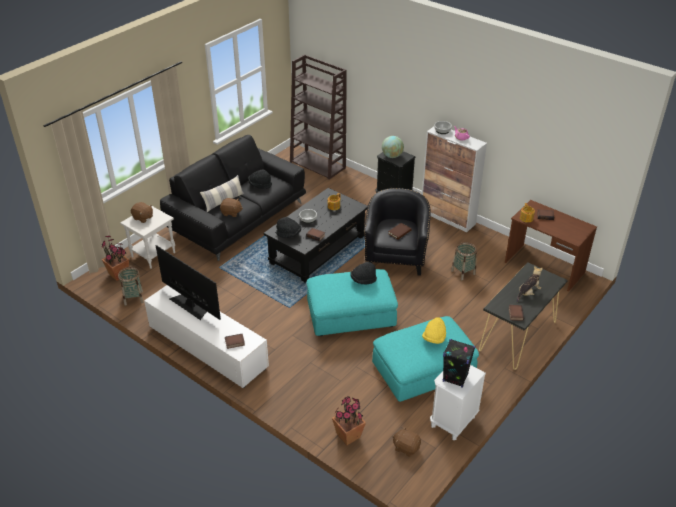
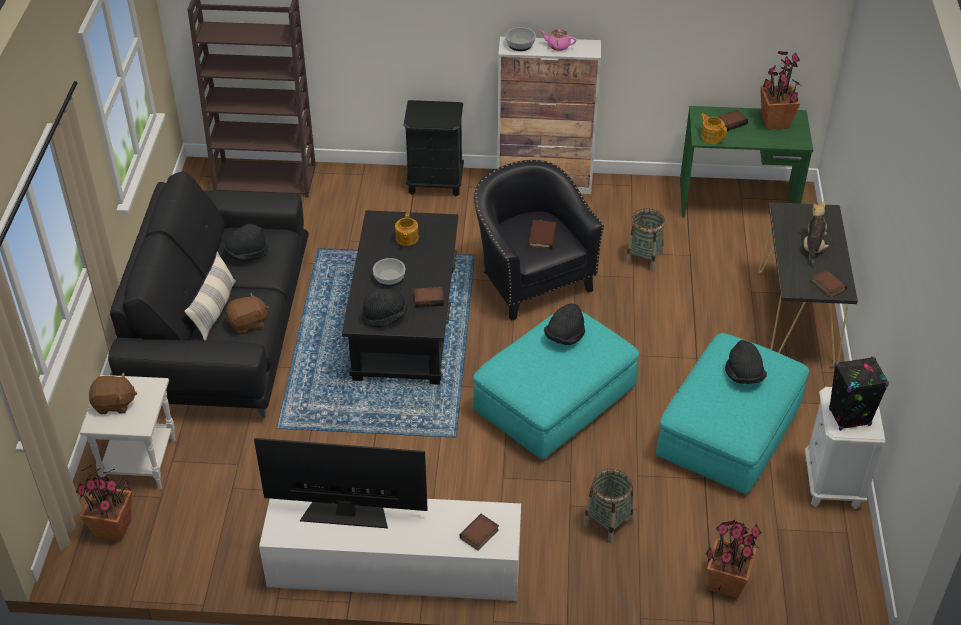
camera: 35 degrees left, 5 degrees up
basket [118,267,143,306] -> basket moved to [584,468,633,543]
globe [382,136,404,158] -> none
brown plush toy [393,428,421,457] -> none
yellow hat [422,317,446,344] -> black hat [725,340,767,384]
brown desk [505,200,597,292] -> green desk [680,106,813,218]
none -> potted plant [760,51,800,130]

